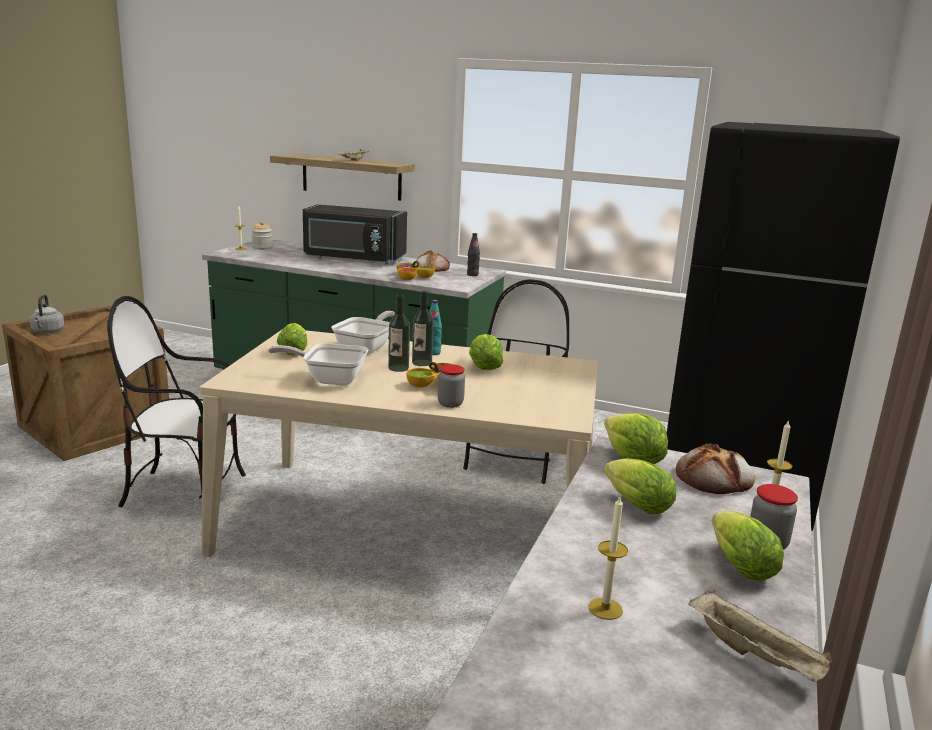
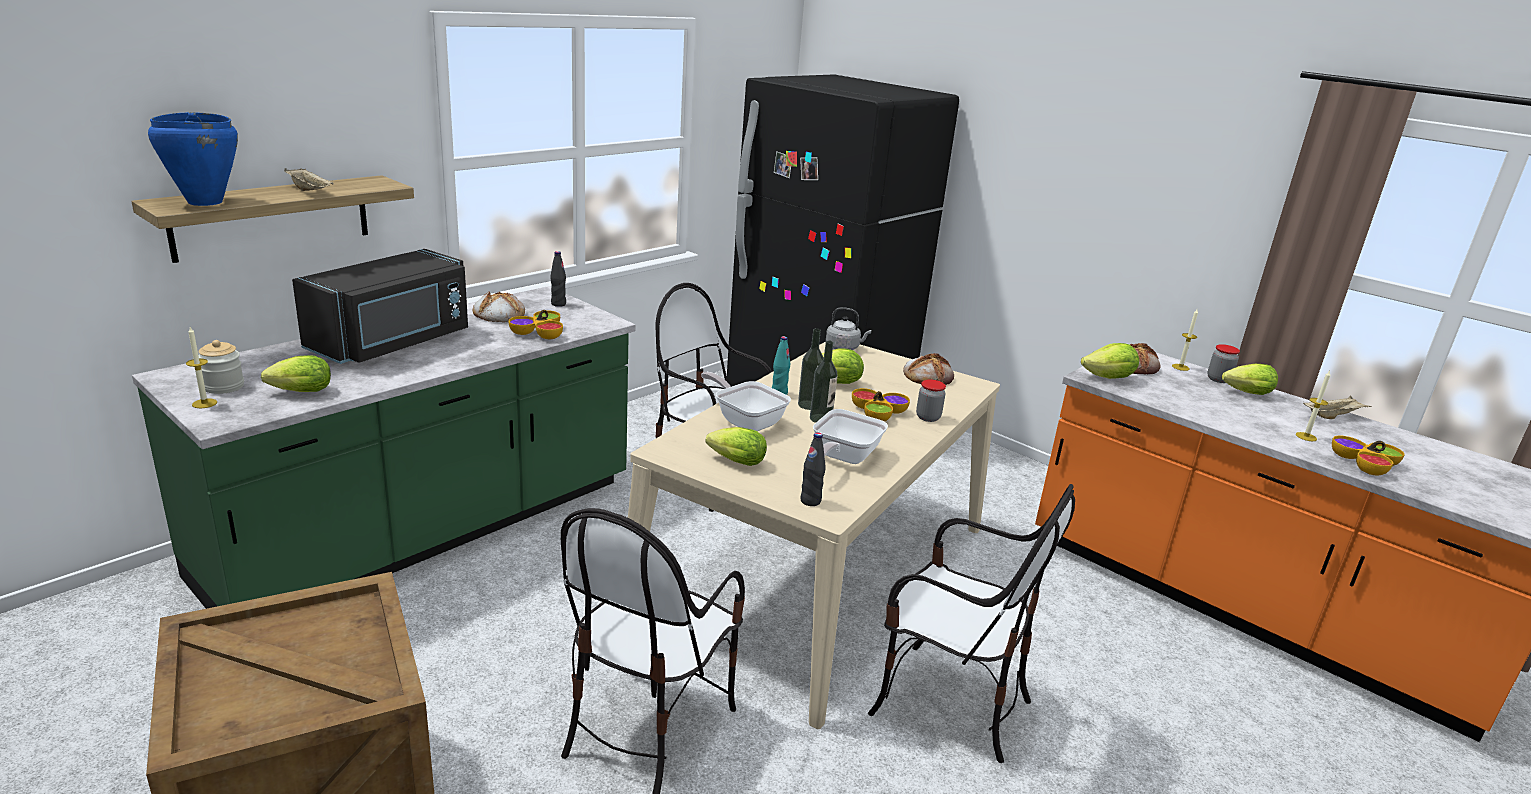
camera: 70 degrees left, 5 degrees up
grey kettle [30,294,65,333] -> grey kettle moved to [826,307,871,350]
lettuce [604,458,676,514] -> lettuce moved to [261,355,331,392]
none -> blue cooking pot [148,112,238,206]
none -> black bottle [800,432,826,506]
none -> chair [868,484,1075,763]
none -> bread [903,353,954,385]
none -> bowl [1332,436,1405,475]

